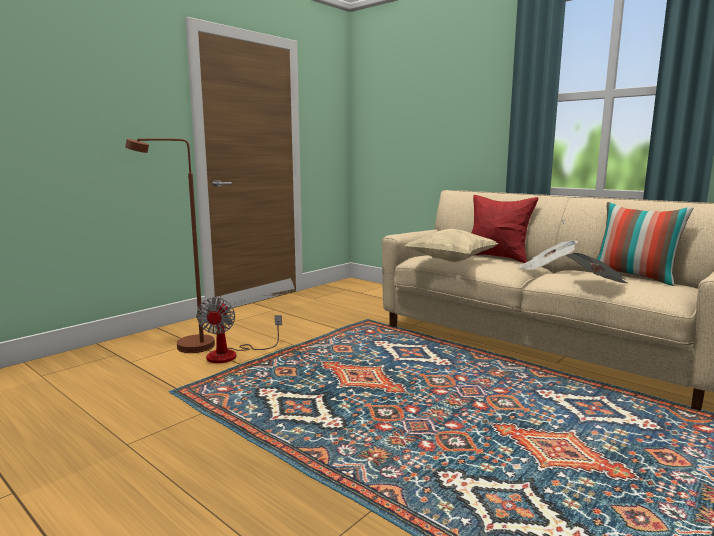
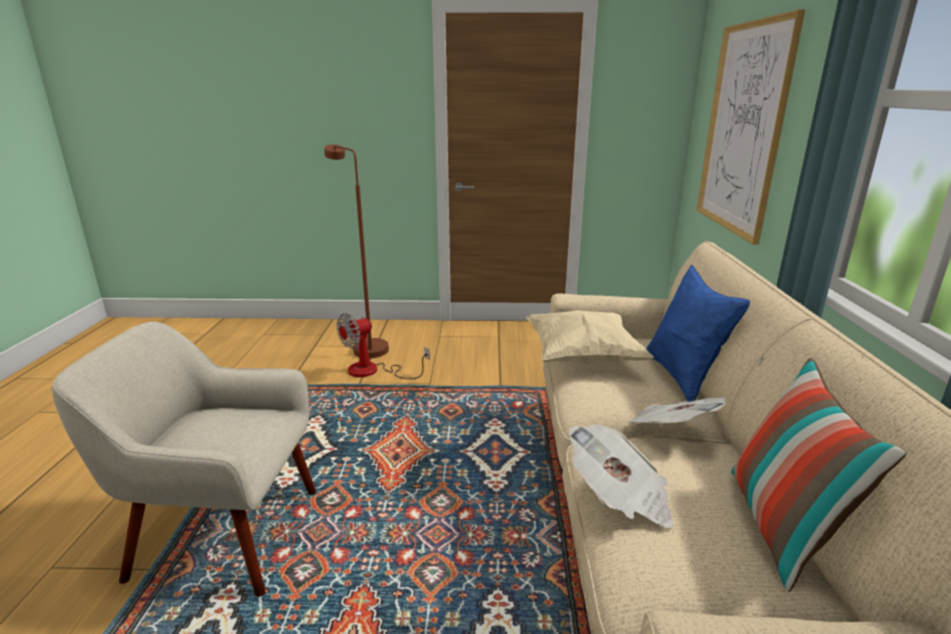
camera: 50 degrees right, 10 degrees up
red pillow [472,195,538,263] -> blue pillow [646,265,750,402]
none -> beige armchair [52,322,316,597]
none -> picture [697,9,806,245]

